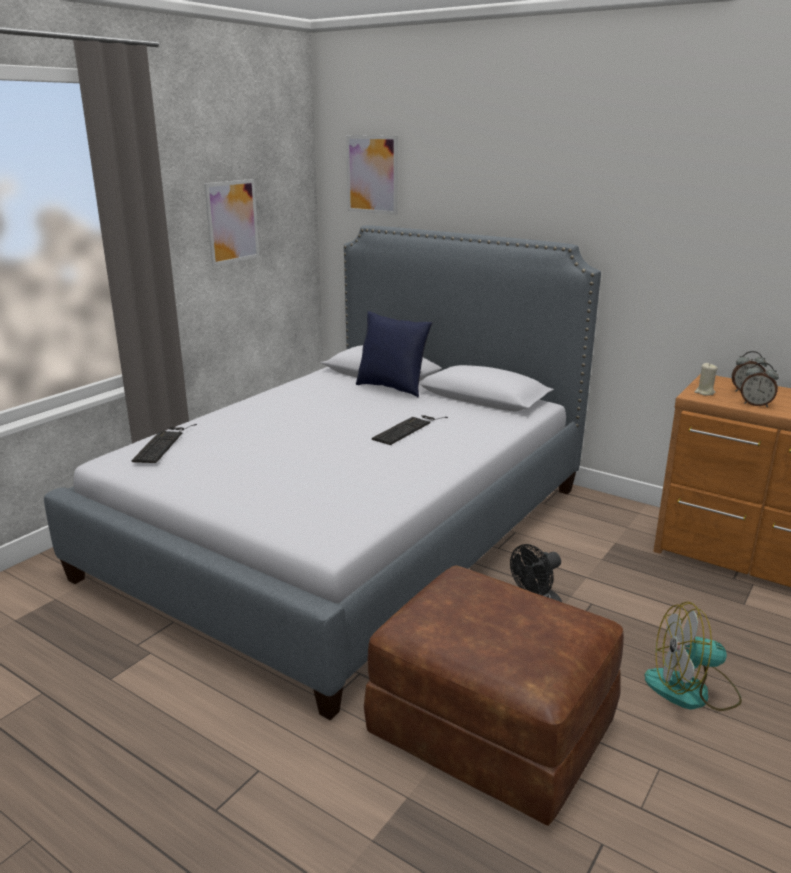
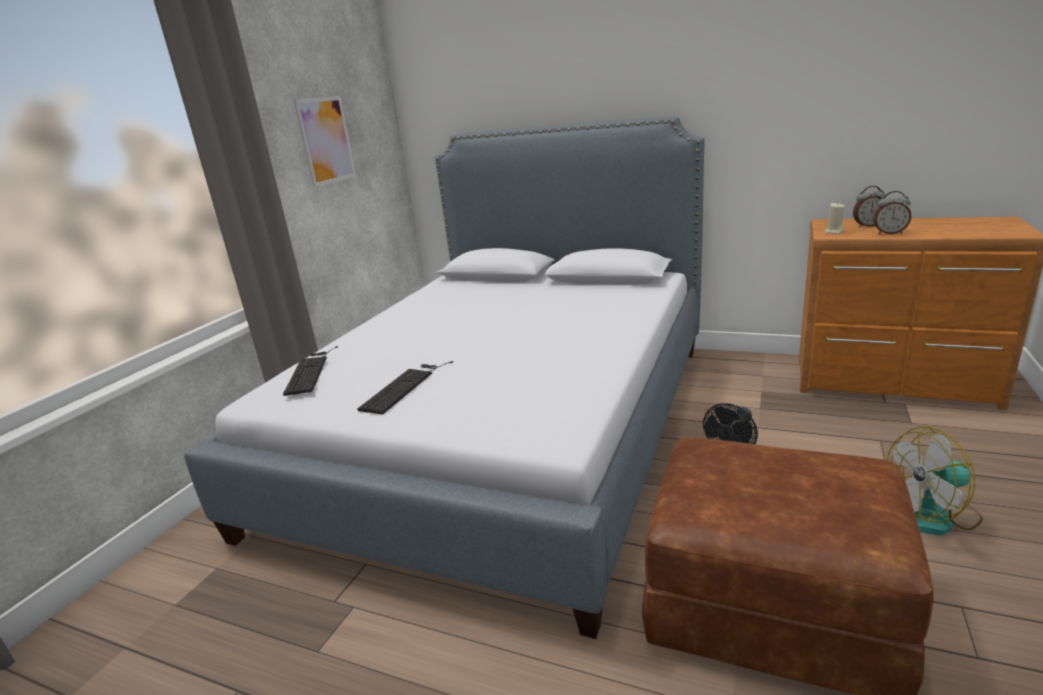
camera: 10 degrees left, 0 degrees up
picture [346,135,398,215] -> none
blue pillow [356,311,432,397] -> none
keyboard [372,415,448,445] -> keyboard moved to [357,361,453,414]

